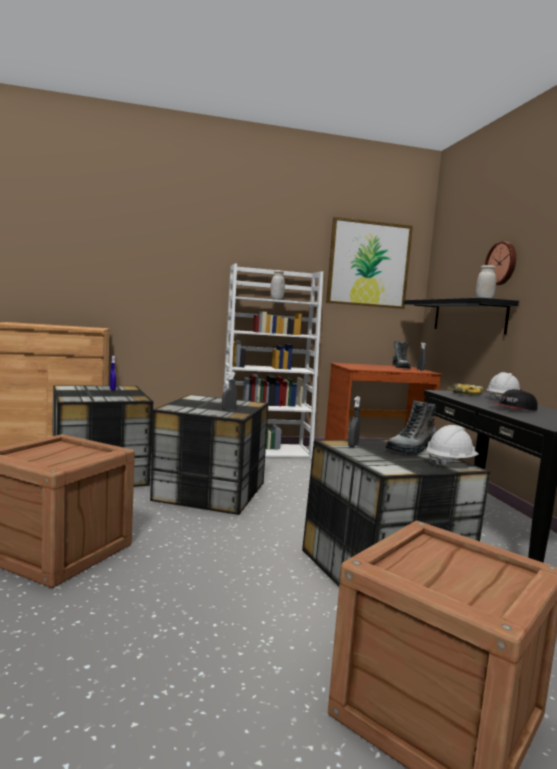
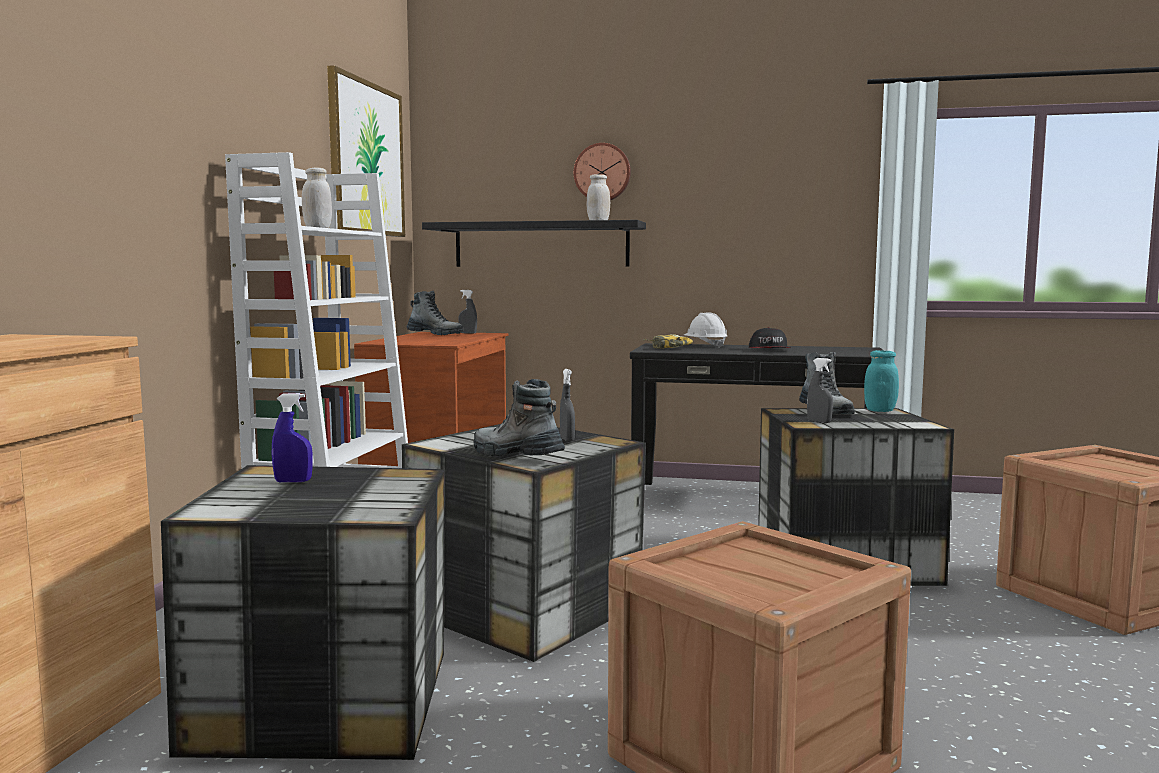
camera: 65 degrees left, 0 degrees up
white hard hat [426,425,479,466] -> turquoise jar [864,350,899,412]
none -> boot [473,379,565,456]

